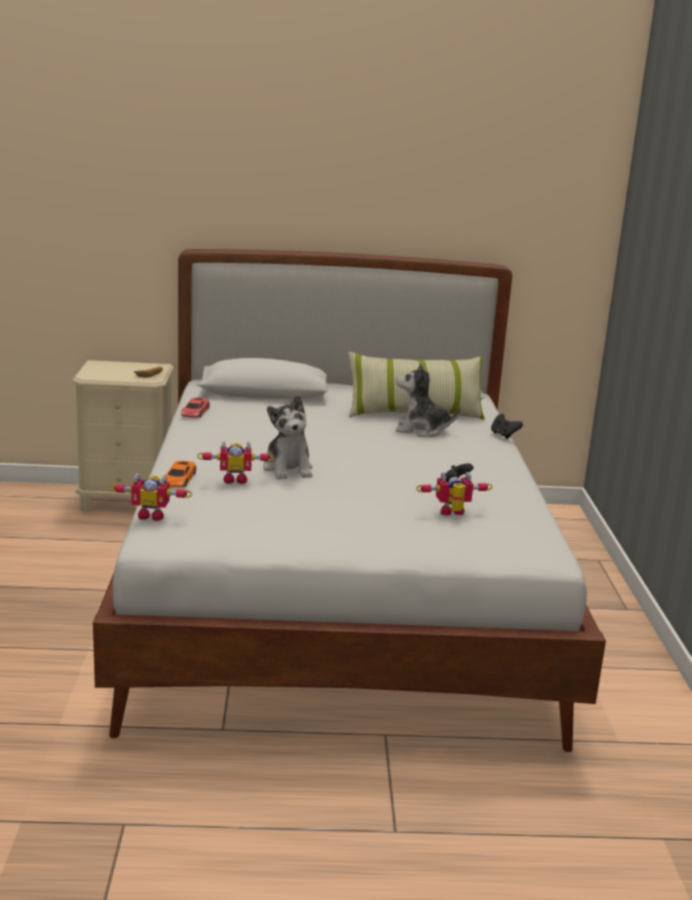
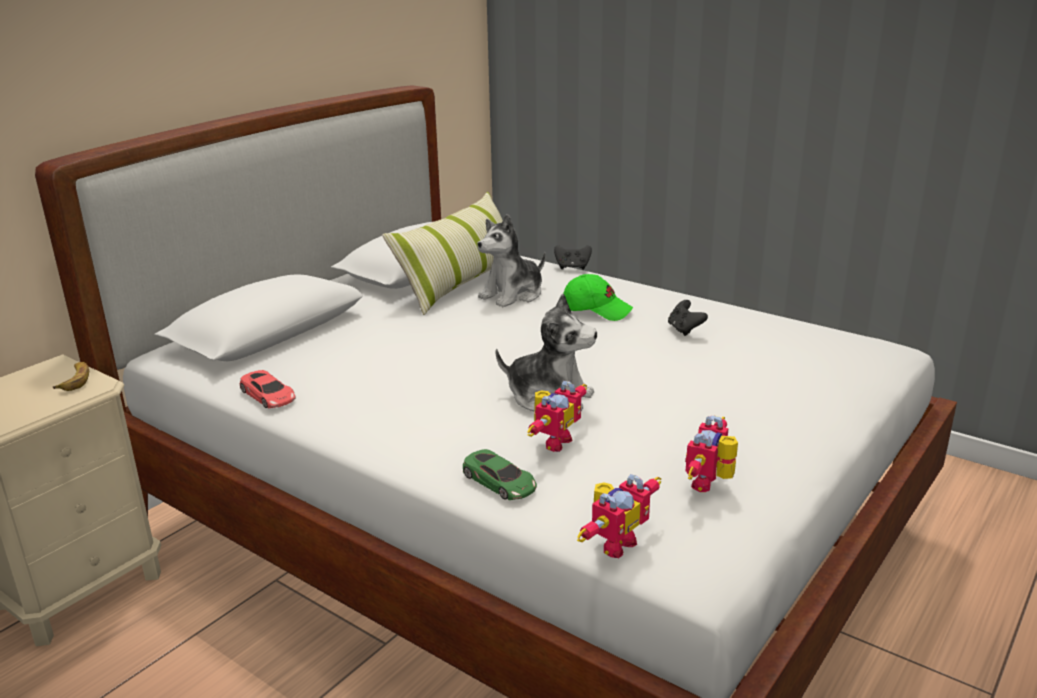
camera: 50 degrees left, 5 degrees up
orange toy car [165,461,196,488] -> green toy car [463,449,537,500]
toy robot [416,472,492,516] -> toy robot moved to [685,416,738,492]
none -> green cap [563,274,633,321]

